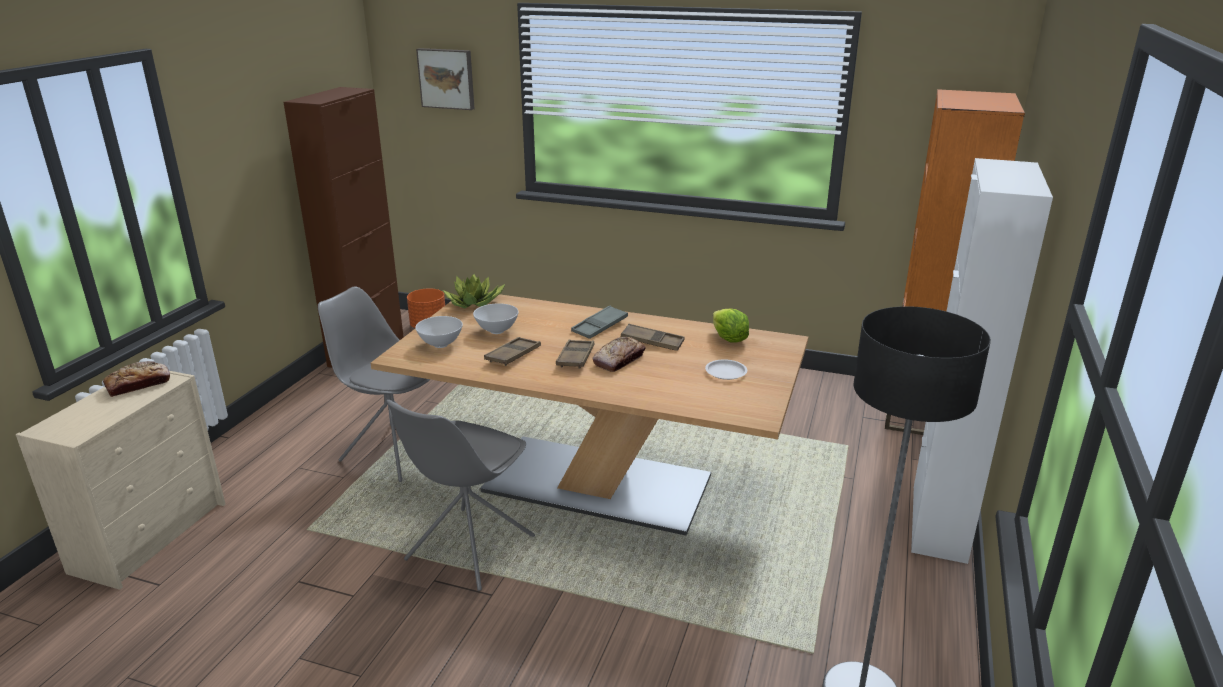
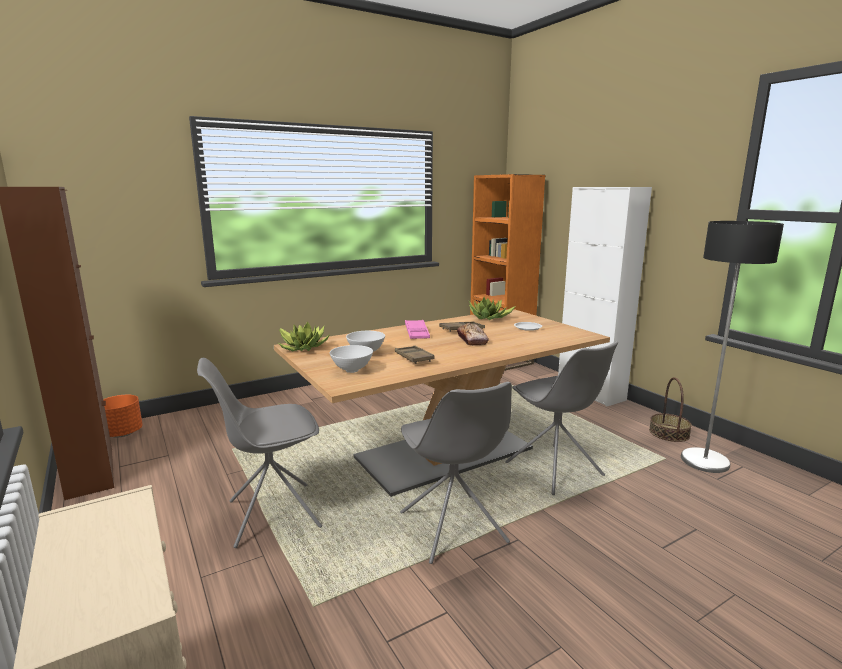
camera: 50 degrees left, 10 degrees down
bread [103,361,170,397] -> none
picture [416,48,475,110] -> none
brown tray [556,339,595,369] -> none
grey tray [571,305,628,339] -> pink tray [405,320,430,339]
lettuce [713,309,749,343] -> potted plant [469,297,516,320]
none -> grey chair [505,342,618,495]
none -> basket [649,377,692,442]

